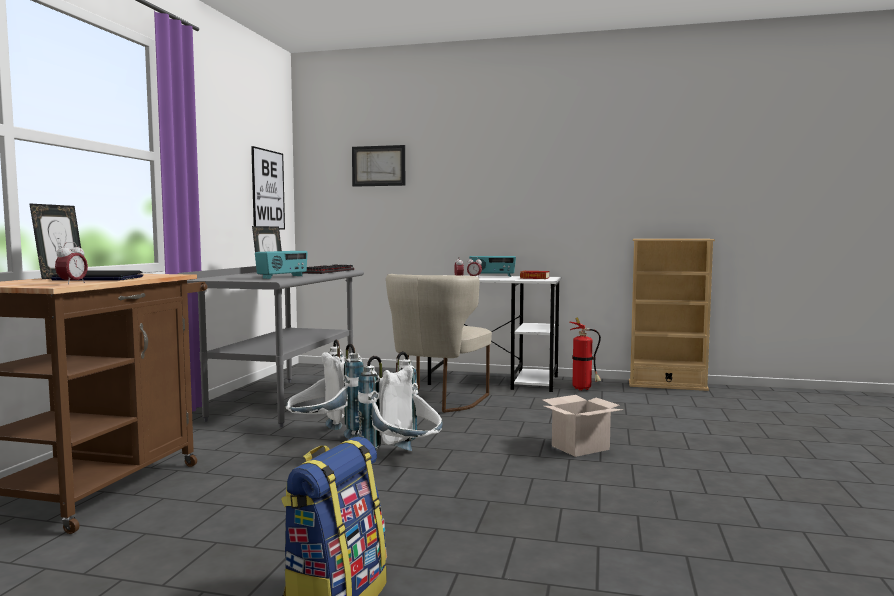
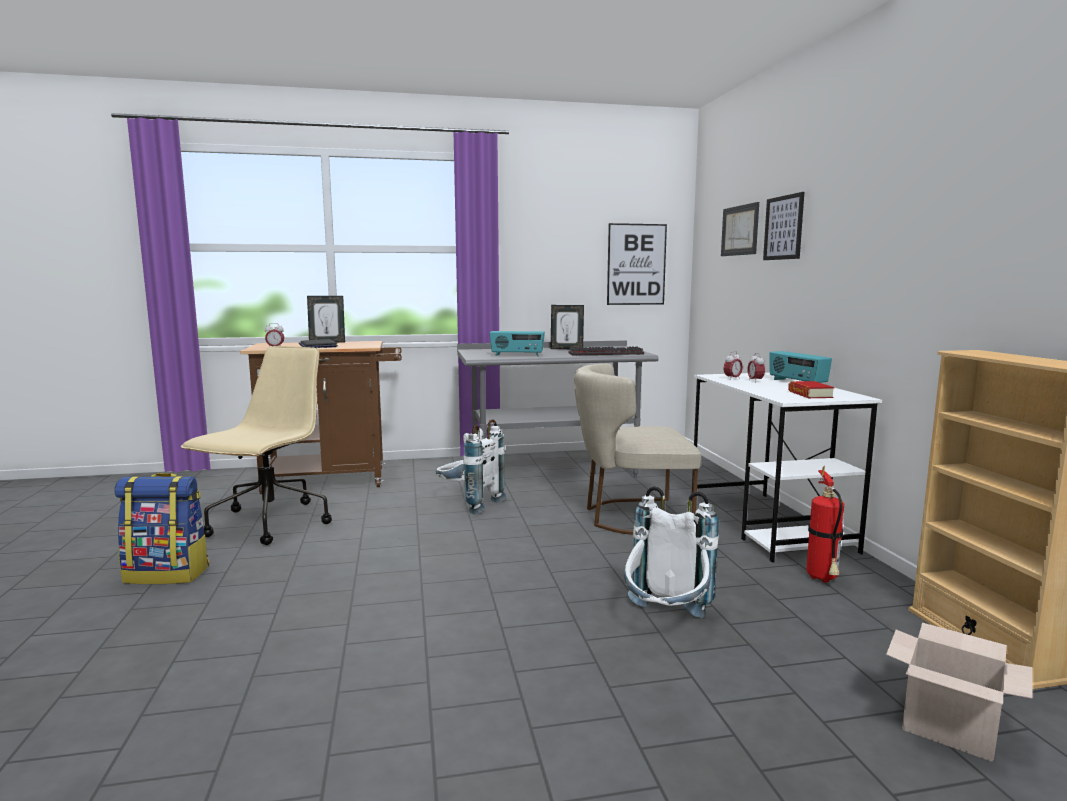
camera: 65 degrees right, 5 degrees up
white backpack [358,351,443,451] -> white backpack moved to [624,486,719,618]
cardboard box [543,395,623,457] -> cardboard box moved to [886,623,1033,762]
none -> beige office chair [180,346,332,545]
none -> picture [763,192,804,260]

